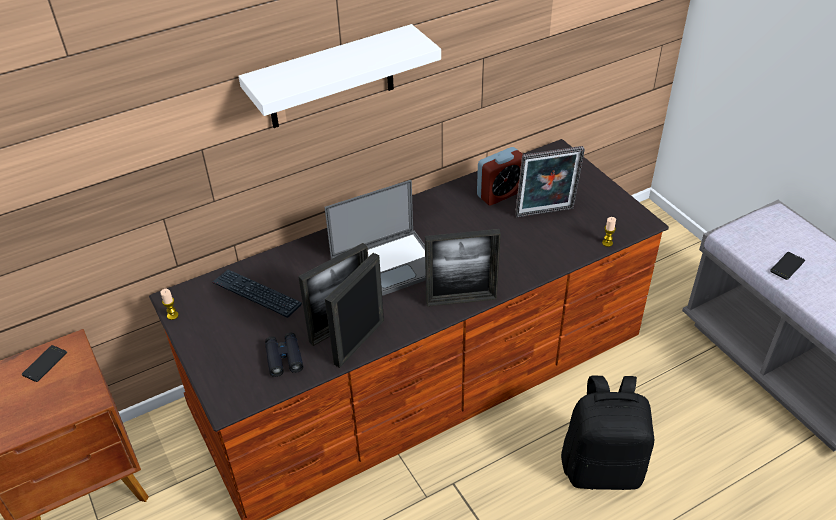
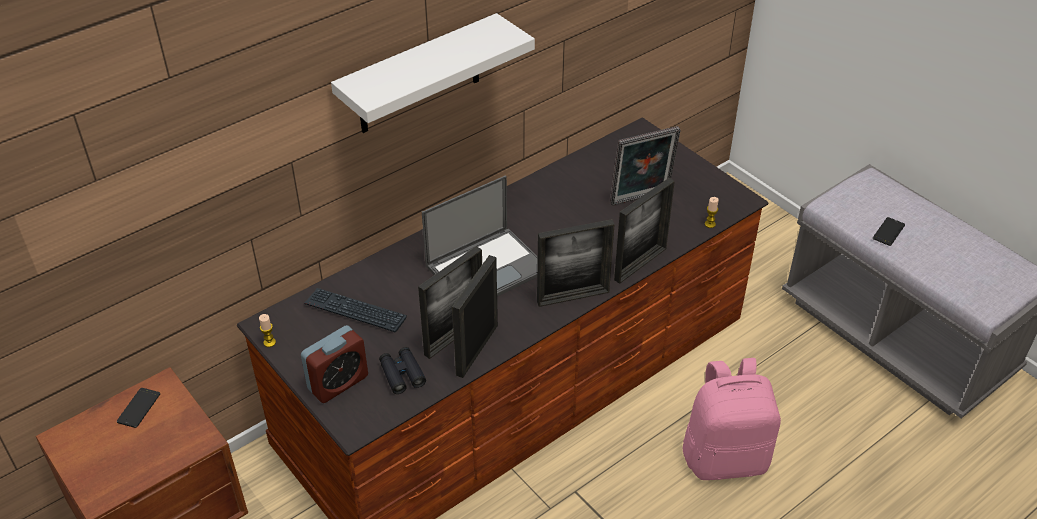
camera: 10 degrees left, 0 degrees up
alarm clock [477,147,524,205] -> alarm clock moved to [301,325,368,403]
black backpack [561,376,655,490] -> pink backpack [683,358,781,480]
none -> picture frame [614,178,675,284]

